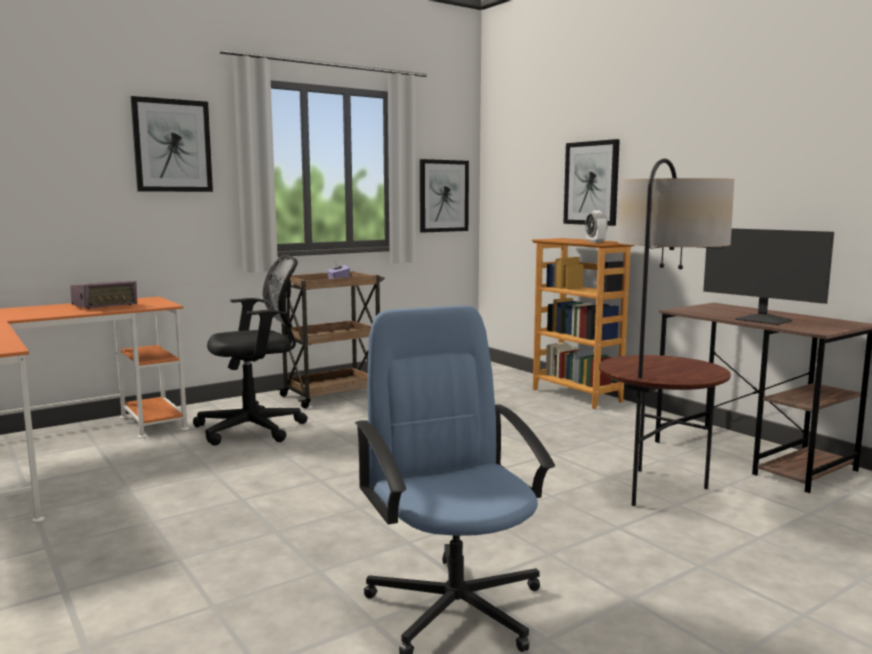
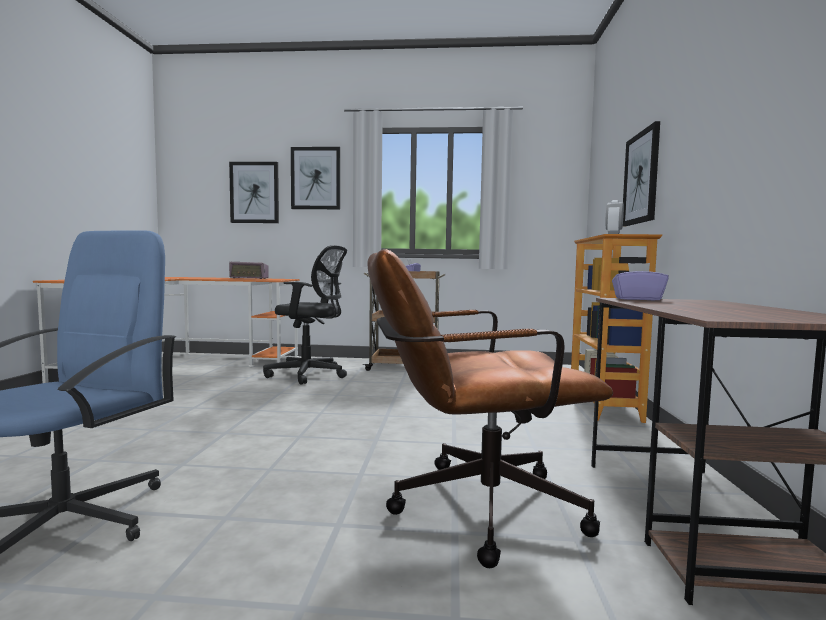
camera: 40 degrees right, 5 degrees down
picture [420,159,469,233] -> picture moved to [229,162,279,223]
floor lamp [599,159,734,506] -> brown office chair [367,249,613,568]
monitor [703,228,834,325] -> none
none -> purple tissue box [612,263,669,300]

